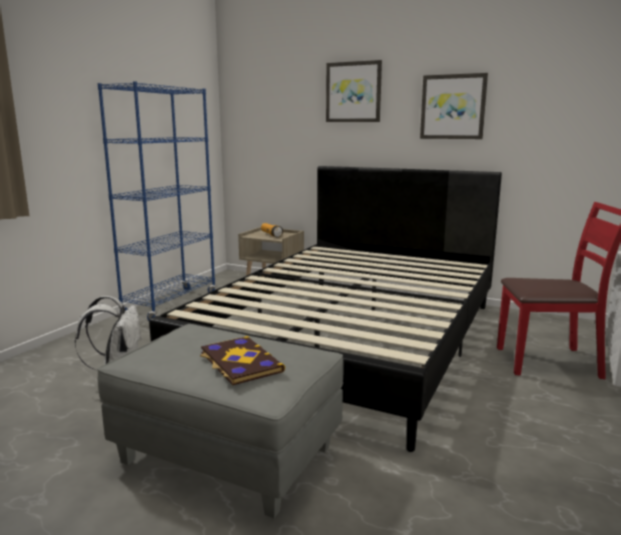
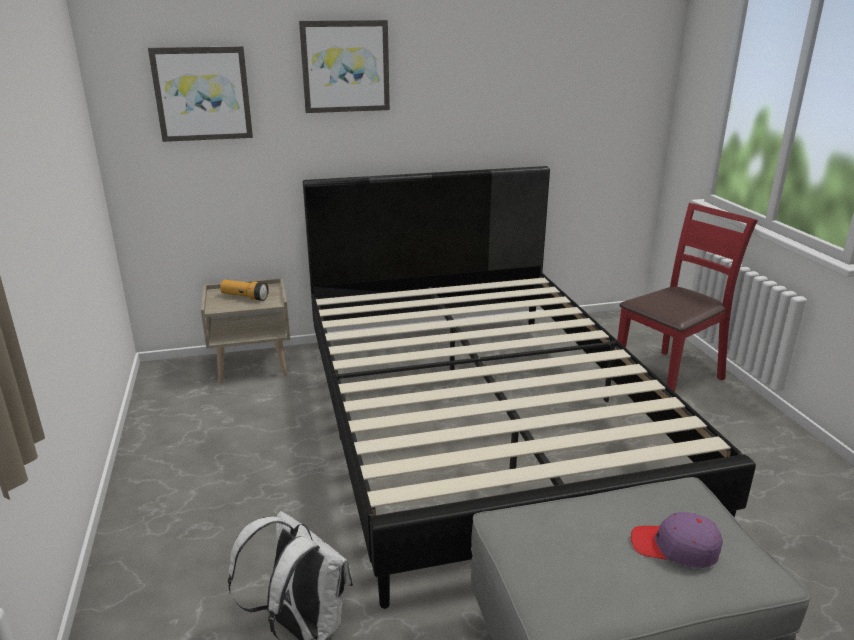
camera: 40 degrees left, 10 degrees up
blue bookcase [98,81,216,321] -> none
book [200,336,285,385] -> purple cap [631,512,723,568]
picture [420,73,488,139] -> picture moved to [148,46,253,142]

